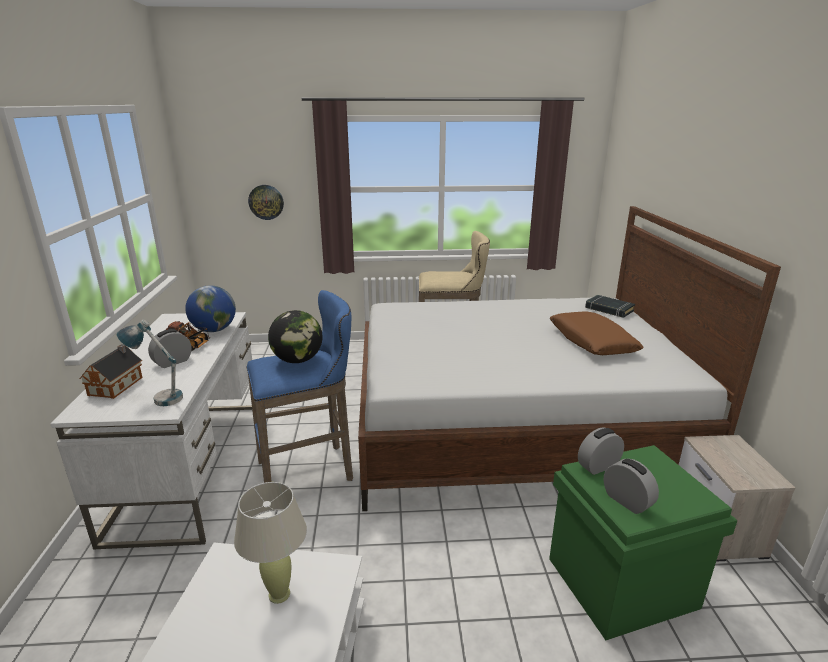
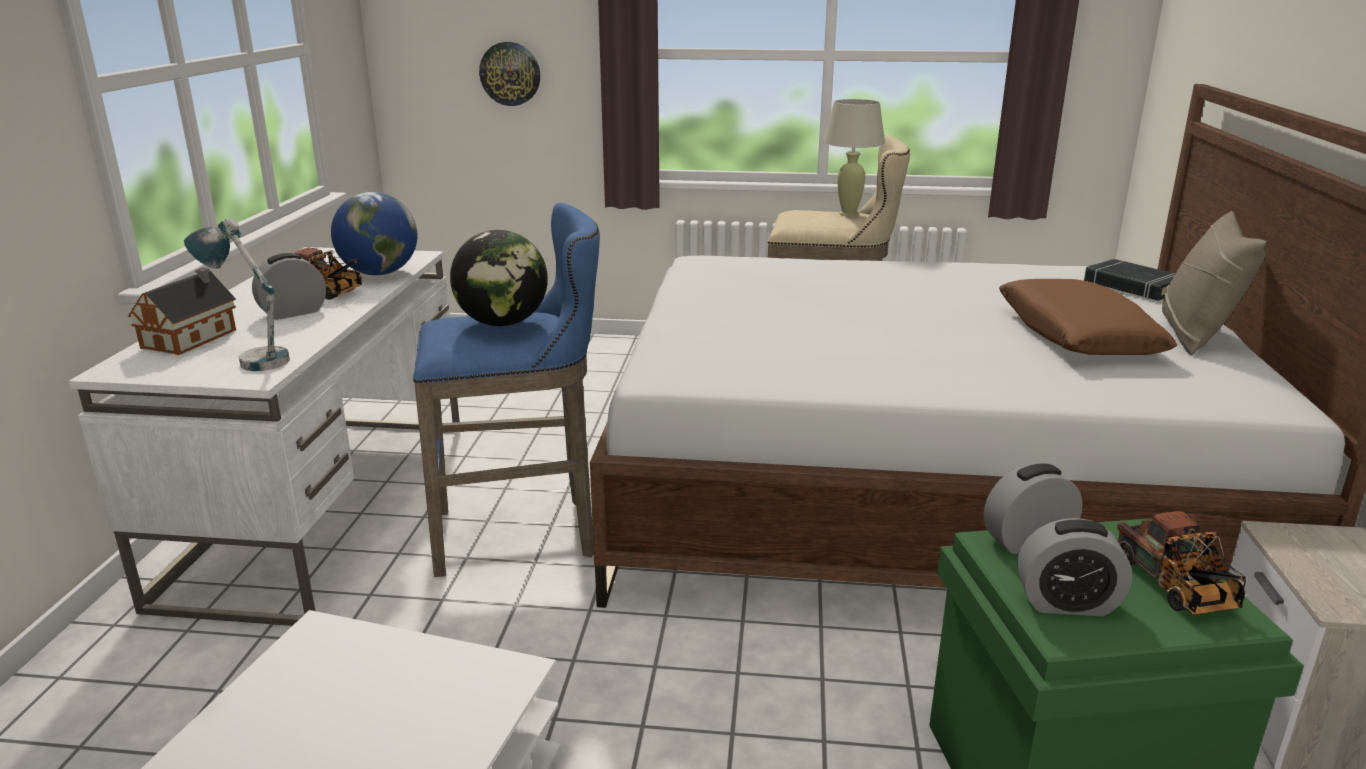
camera: 10 degrees right, 0 degrees up
beige table lamp [234,482,307,604] -> beige table lamp moved to [823,99,885,216]
alarm clock [604,459,659,514] -> alarm clock turned 120 degrees clockwise [1017,518,1133,616]
none -> toy truck [1117,511,1246,614]
none -> beige pillow [1162,211,1266,355]

